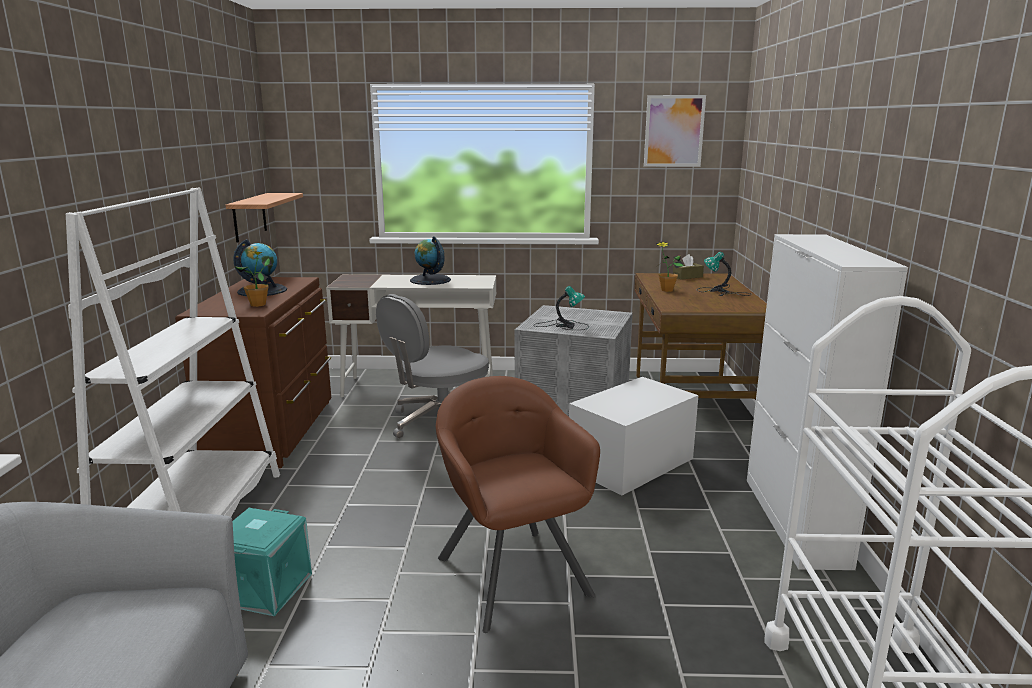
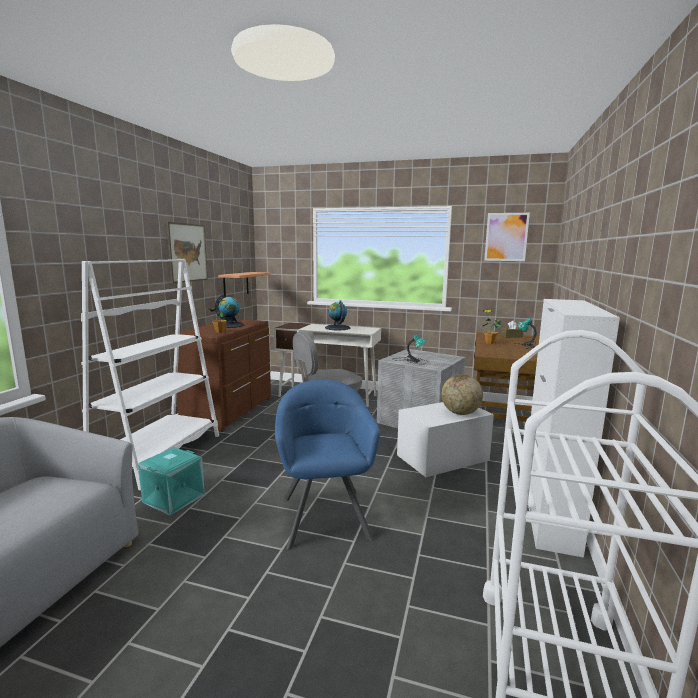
camera: 15 degrees right, 5 degrees down
brown armchair [436,376,600,633] -> blue armchair [275,380,380,550]
none -> picture [166,222,208,283]
none -> globe [441,374,483,415]

